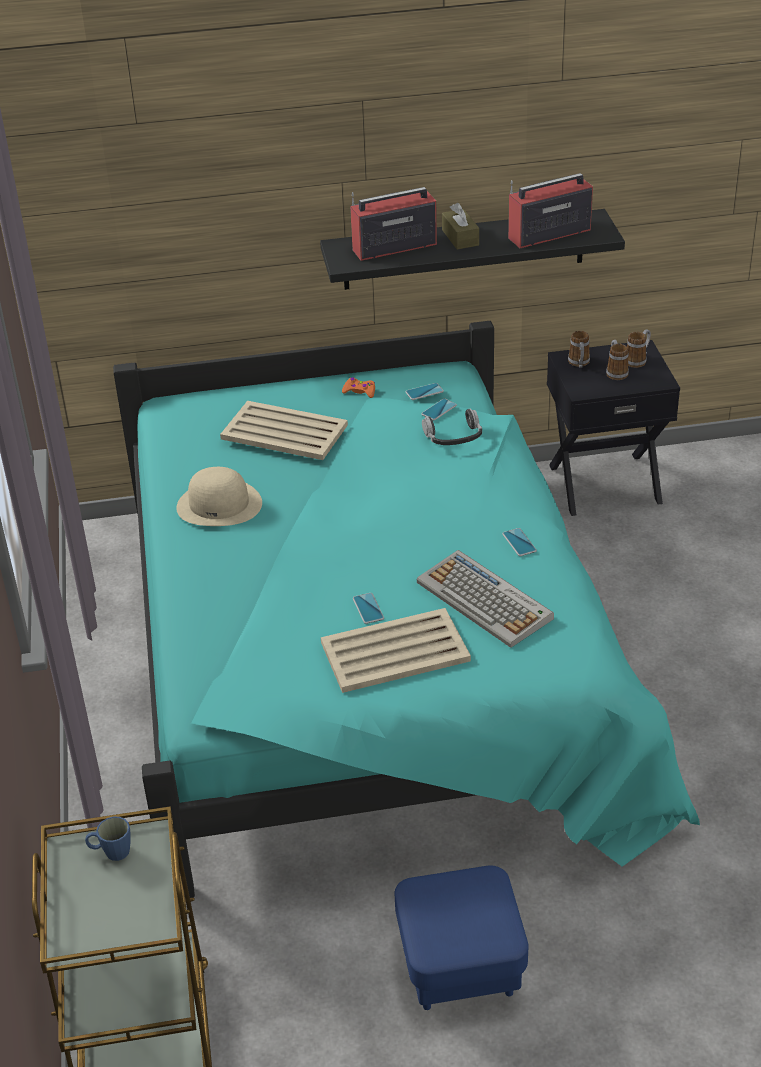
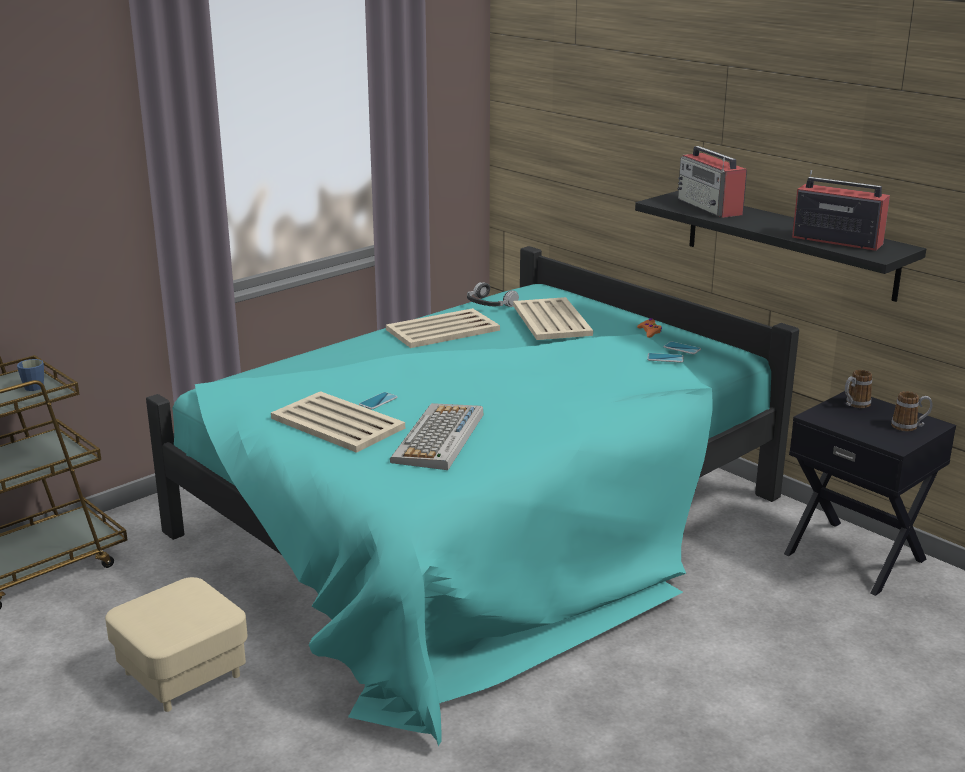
camera: 55 degrees right, 15 degrees down
beige hat [176,467,262,526] -> beige tray [386,308,500,348]
radio [350,187,437,261] -> radio turned 150 degrees counterclockwise [678,146,747,218]
blue ottoman [395,865,529,1010] -> beige ottoman [105,577,248,712]
headphones [422,409,482,445] -> headphones moved to [467,282,519,307]
brown tissue box [442,203,479,250] -> none
phone [502,528,537,556] -> none
mug [606,340,629,380] -> none

